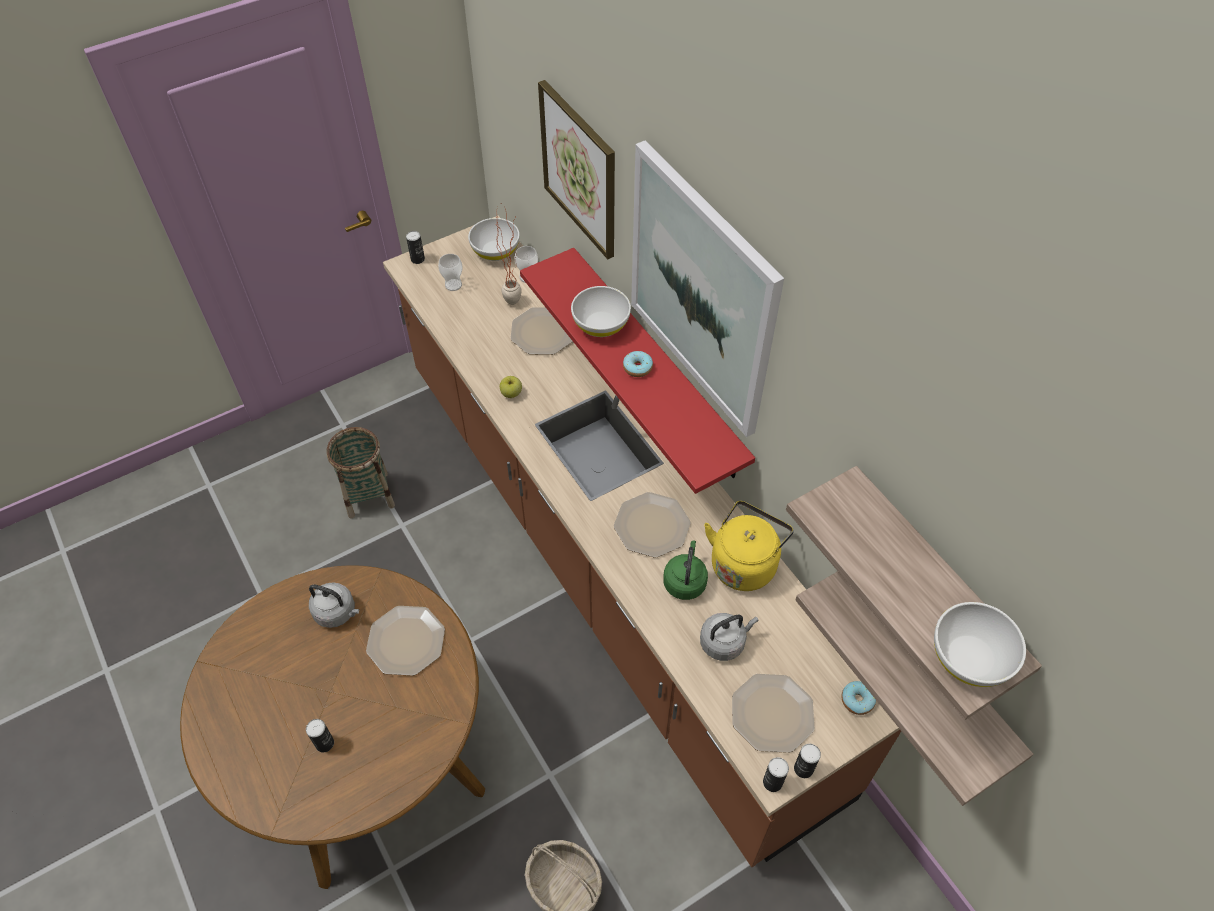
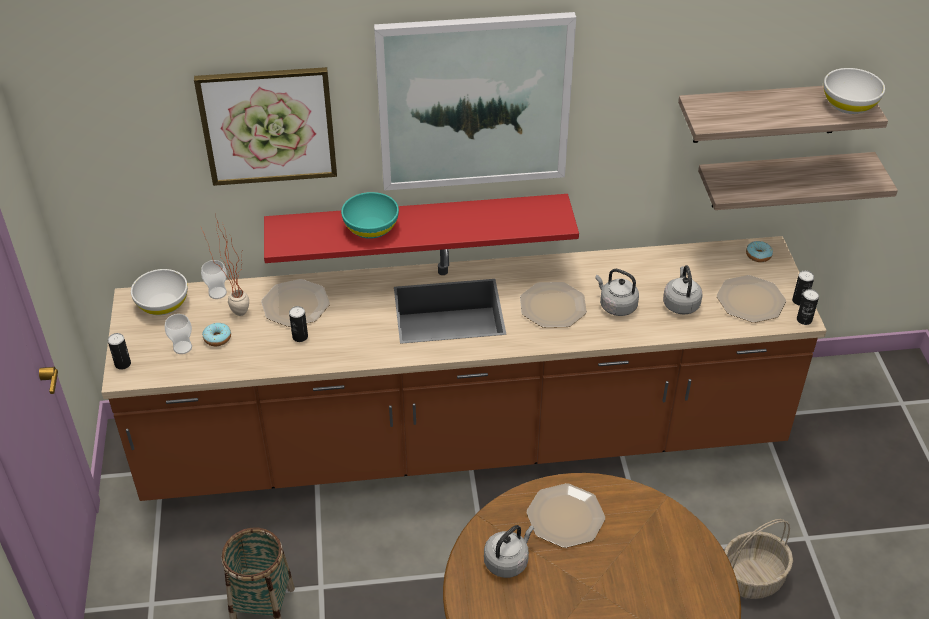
camera: 65 degrees left, 10 degrees down
can [306,719,334,752] -> can moved to [289,306,308,342]
apple [500,376,522,398] -> none
white bowl [571,286,631,337] -> turquoise bowl [341,192,399,239]
donut [623,351,653,377] -> donut moved to [202,323,231,346]
green kettle [663,540,708,600] -> grey kettle [595,269,639,316]
yellow kettle [704,501,794,591] -> none

